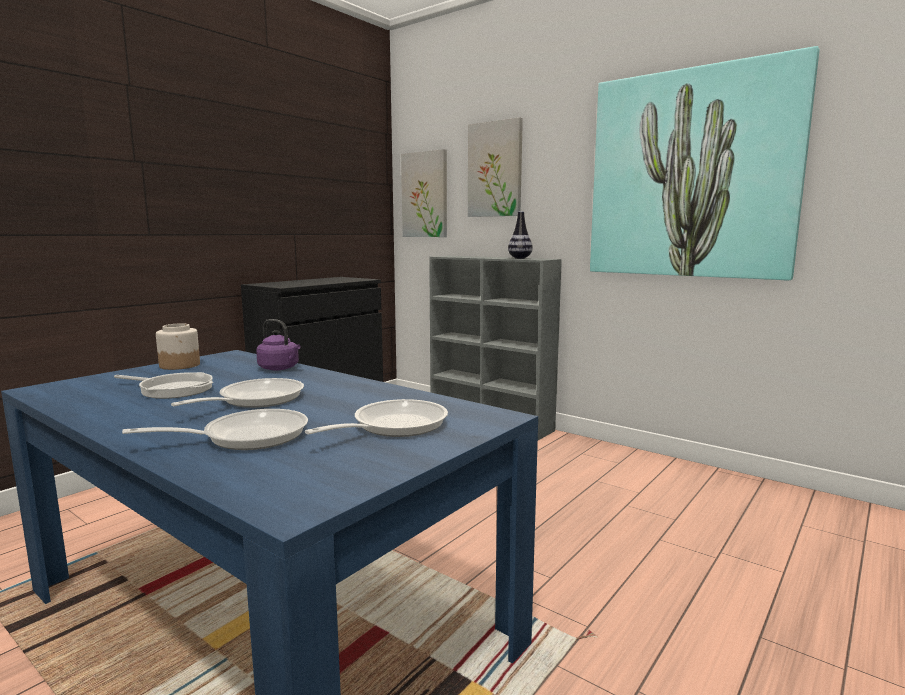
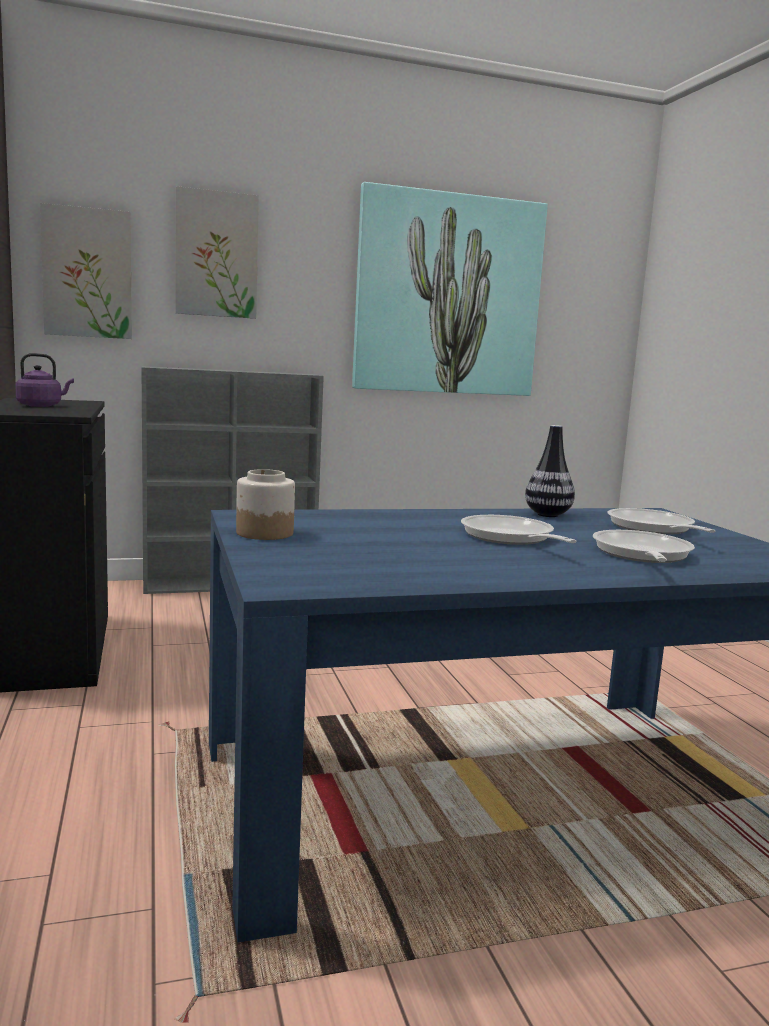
camera: 55 degrees left, 0 degrees up
frying pan [114,372,213,399] -> none
purple kettle [256,319,301,370] -> purple kettle moved to [15,353,74,407]
vase [508,212,533,259] -> vase moved to [525,425,575,517]

